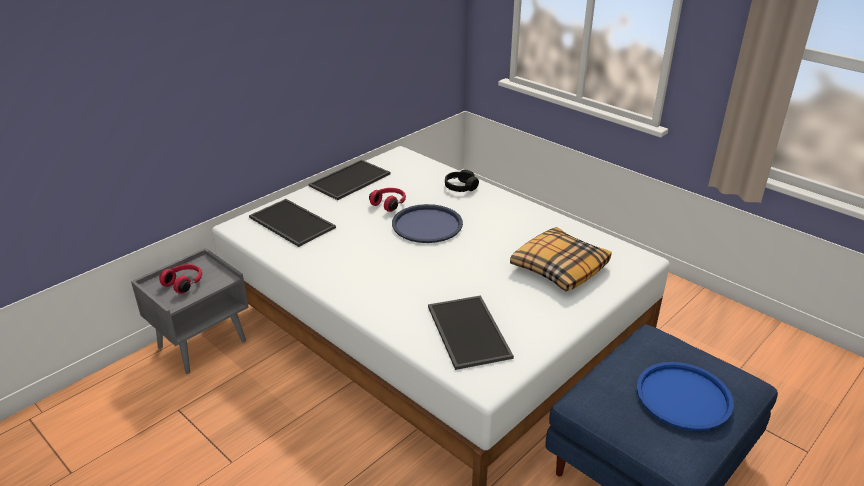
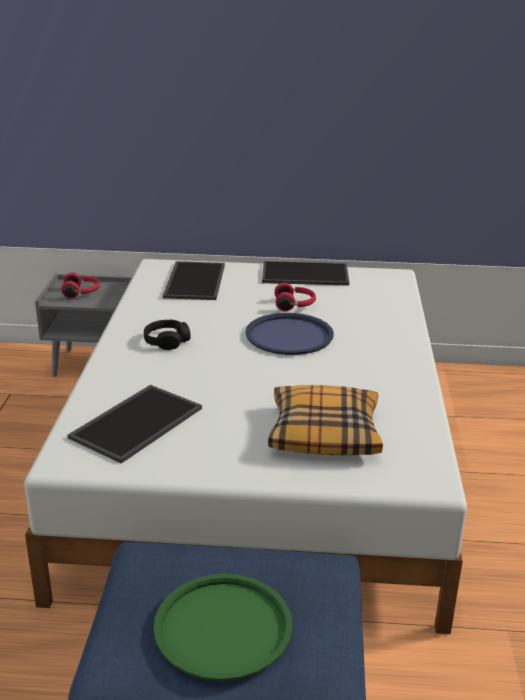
camera: 50 degrees right, 5 degrees down
black headphones [445,170,479,192] -> black headphones moved to [144,320,191,350]
blue tray [637,362,734,431] -> green tray [153,574,293,681]

